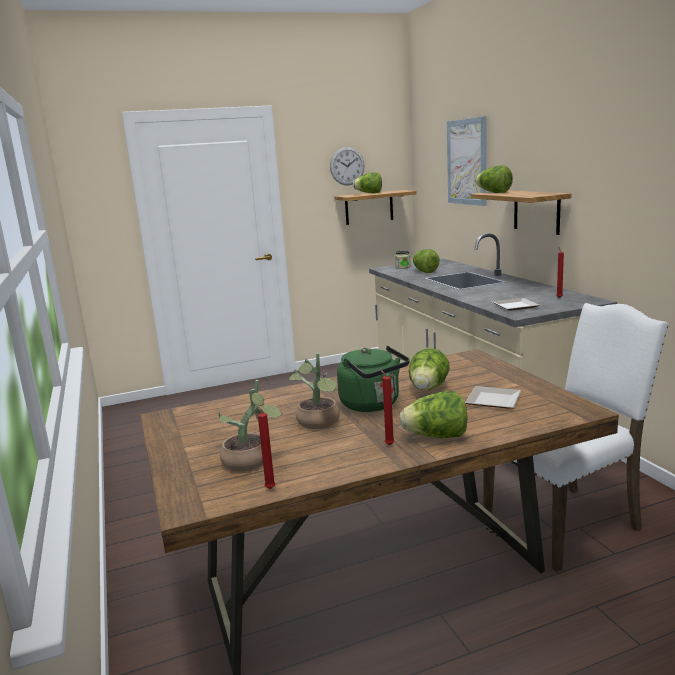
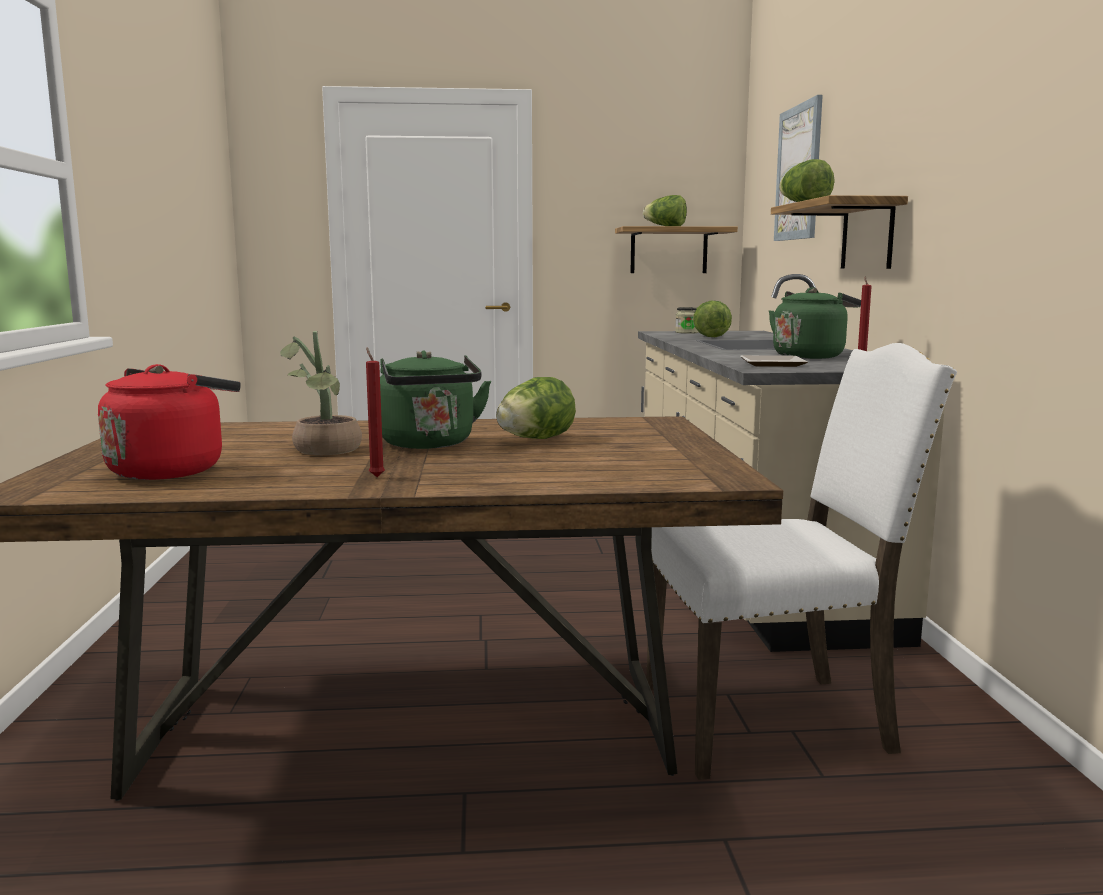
camera: 15 degrees right, 5 degrees down
potted plant [219,380,283,472] -> red kettle [98,364,241,480]
red candle [257,403,276,489] -> none
wall clock [330,147,365,185] -> none
lettuce [400,391,468,438] -> none
plate [465,386,521,409] -> none
none -> green kettle [769,287,861,359]

